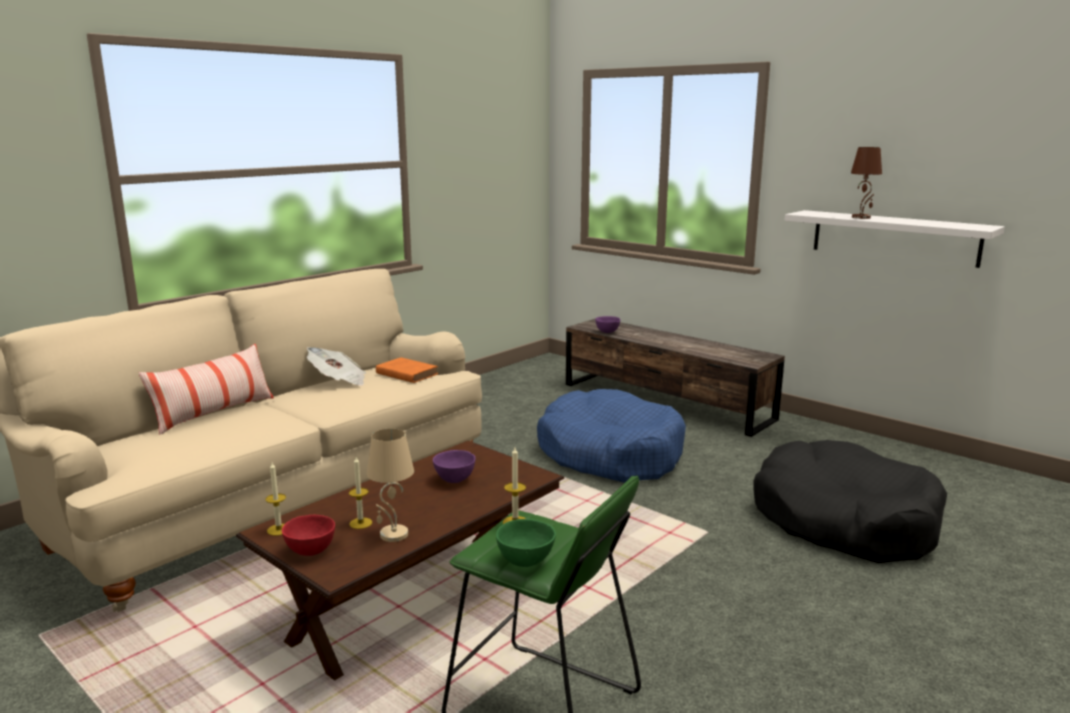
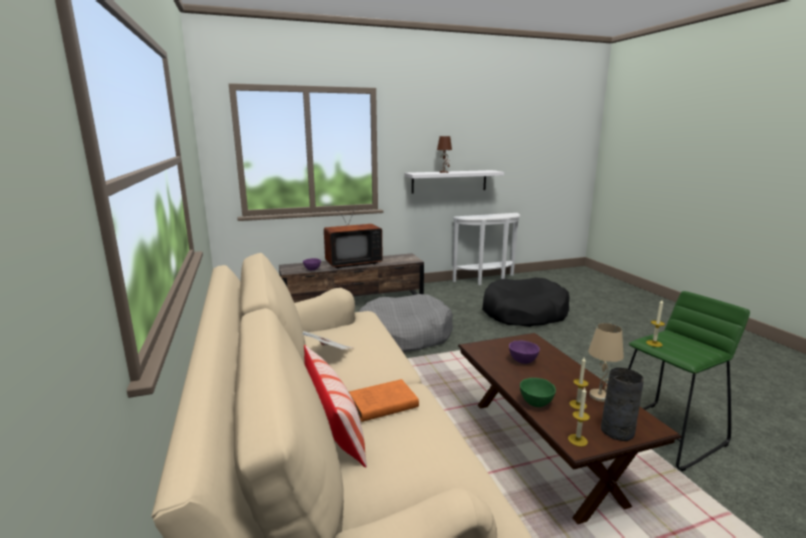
camera: 60 degrees left, 0 degrees up
red bowl [282,515,335,556] -> grey vase [601,368,644,441]
orange book [376,357,438,383] -> orange book moved to [349,379,419,422]
green bowl [496,519,556,567] -> green bowl moved to [520,378,556,407]
blue dog bed [537,389,686,483] -> grey dog bed [359,294,453,353]
none -> television [324,206,383,269]
none -> white console table [453,213,521,285]

